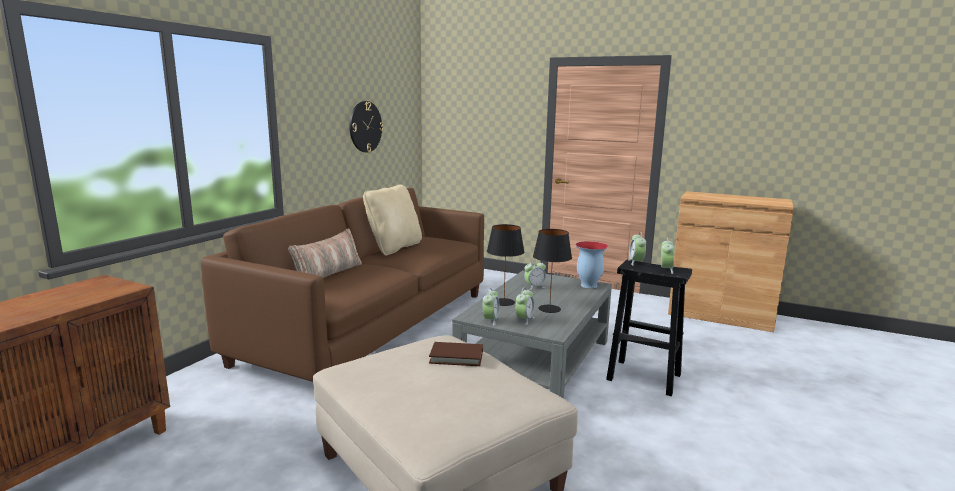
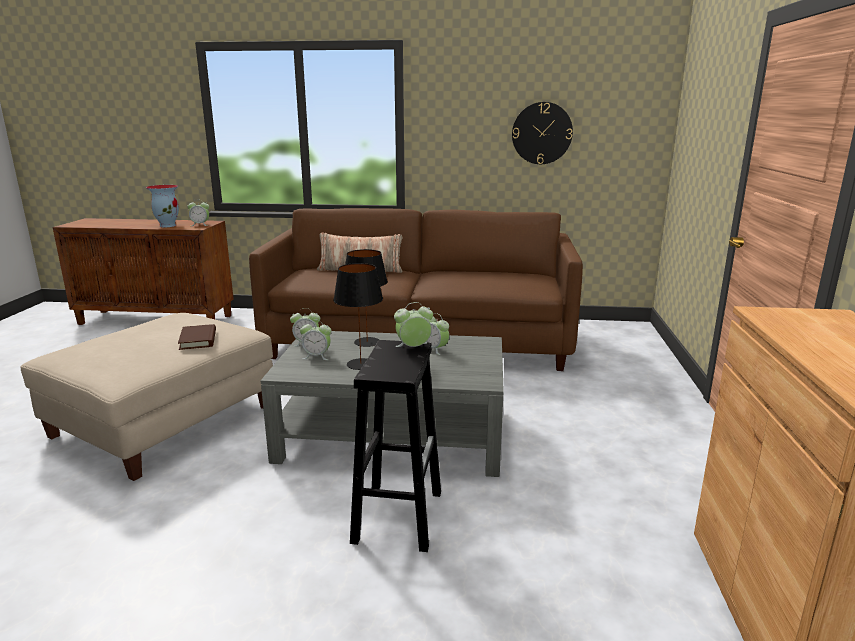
camera: 70 degrees right, 5 degrees up
beige pillow [363,184,422,256] -> none
vase [575,241,608,288] -> vase moved to [146,185,179,227]
alarm clock [661,238,674,274] -> alarm clock moved to [187,199,209,226]

